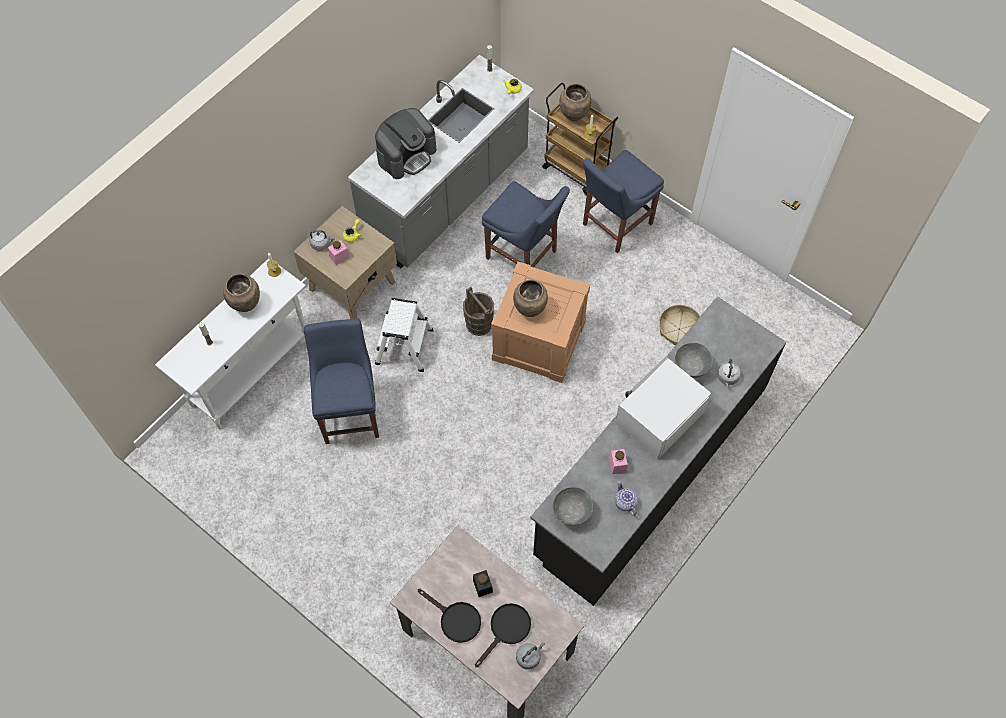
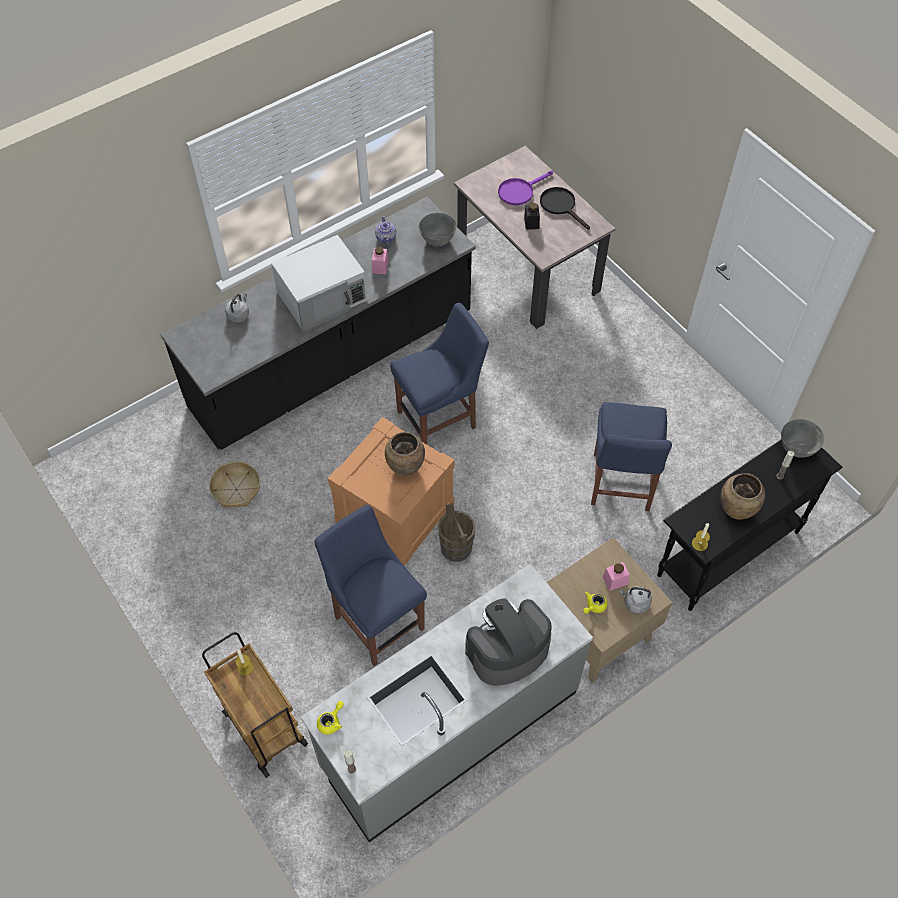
camera: 165 degrees left, 5 degrees down
white console table [155,258,306,429] -> black console table [657,440,843,611]
white step ladder [375,298,434,372] -> none
black frying pan [475,603,531,667] -> purple frying pan [498,171,553,205]
grey kettle [516,642,545,670] -> none
brown vase [560,84,591,121] -> none
blue chair [583,150,664,253] -> blue chair moved to [390,303,489,444]
grey bowl [675,343,713,378] -> grey bowl moved to [781,419,824,457]

